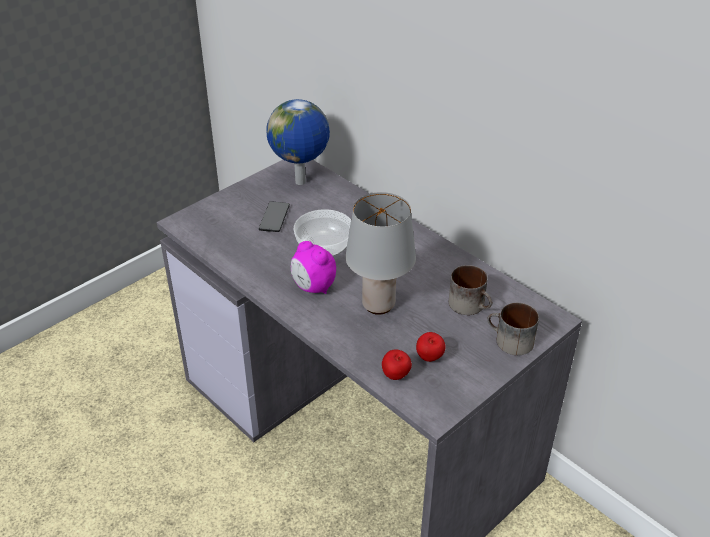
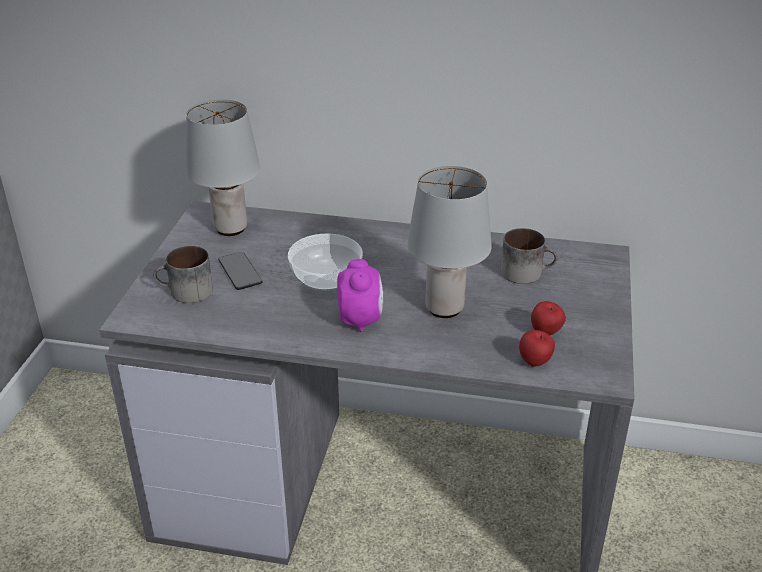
camera: 35 degrees left, 5 degrees down
globe [267,99,330,185] -> grey table lamp [186,99,260,236]
alarm clock [291,241,336,294] -> alarm clock turned 105 degrees counterclockwise [337,259,383,332]
mug [487,303,539,355] -> mug moved to [153,246,213,303]

